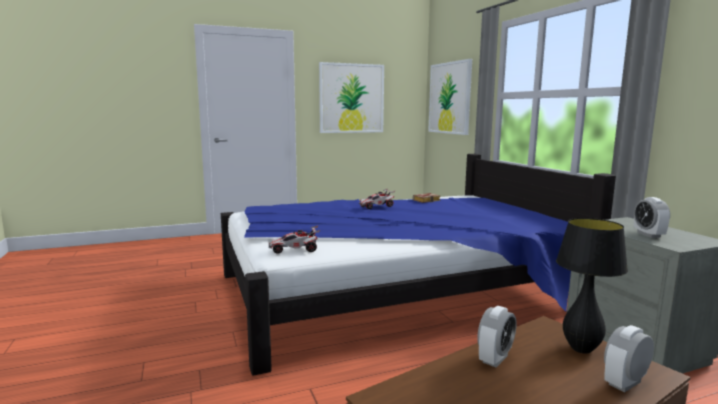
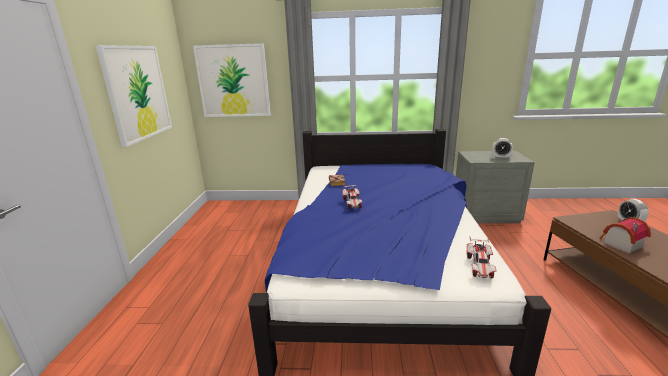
camera: 65 degrees left, 10 degrees up
alarm clock [477,306,517,367] -> toy house [599,217,651,254]
black table lamp [556,218,628,354] -> none

